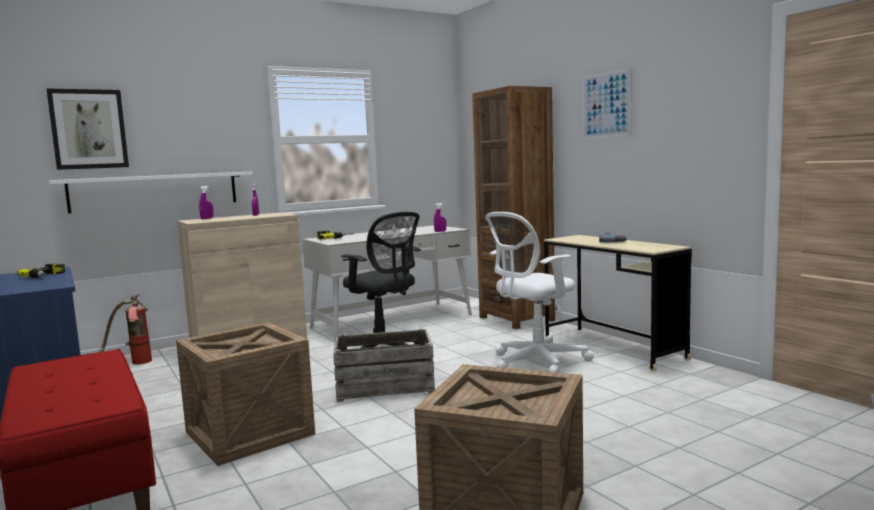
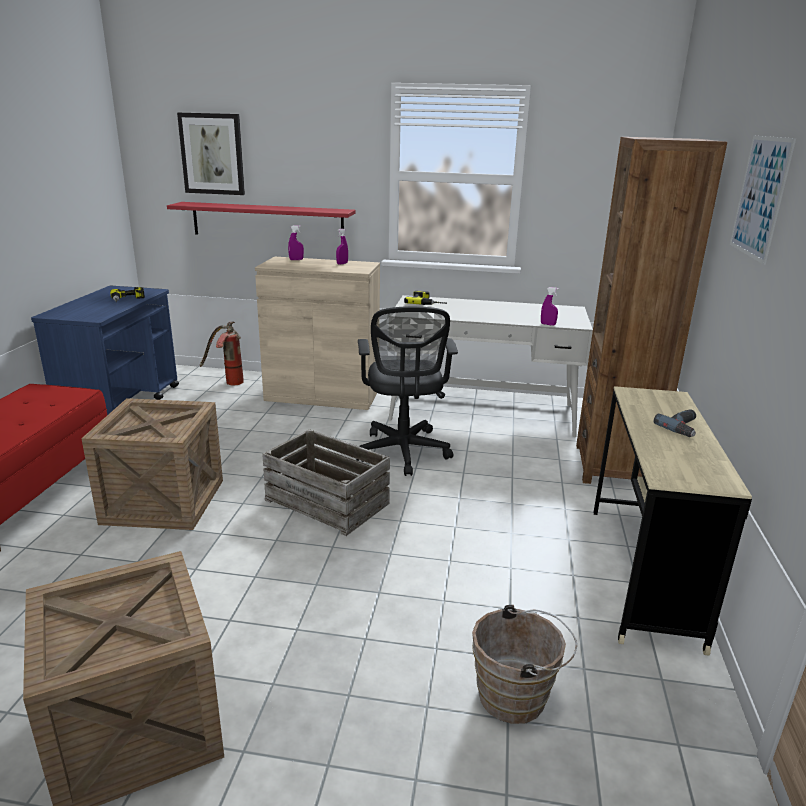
camera: 40 degrees right, 15 degrees up
white shelf [49,172,253,214] -> red shelf [167,202,356,235]
white office chair [485,212,594,373] -> none
none -> brown bucket [472,605,577,724]

